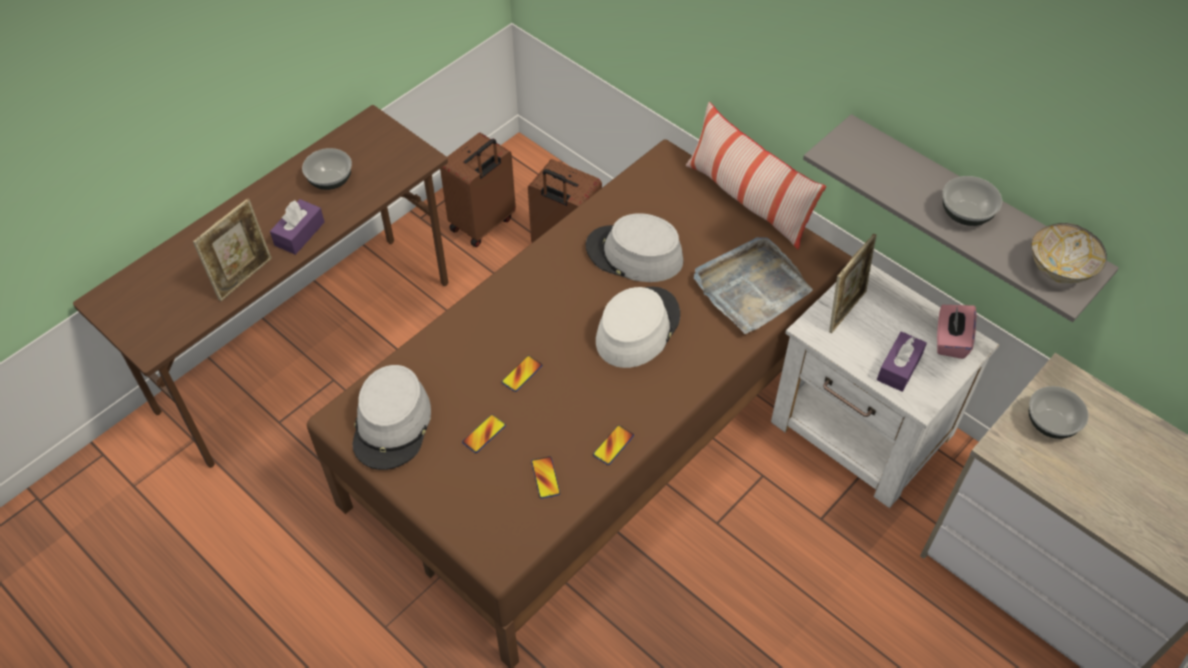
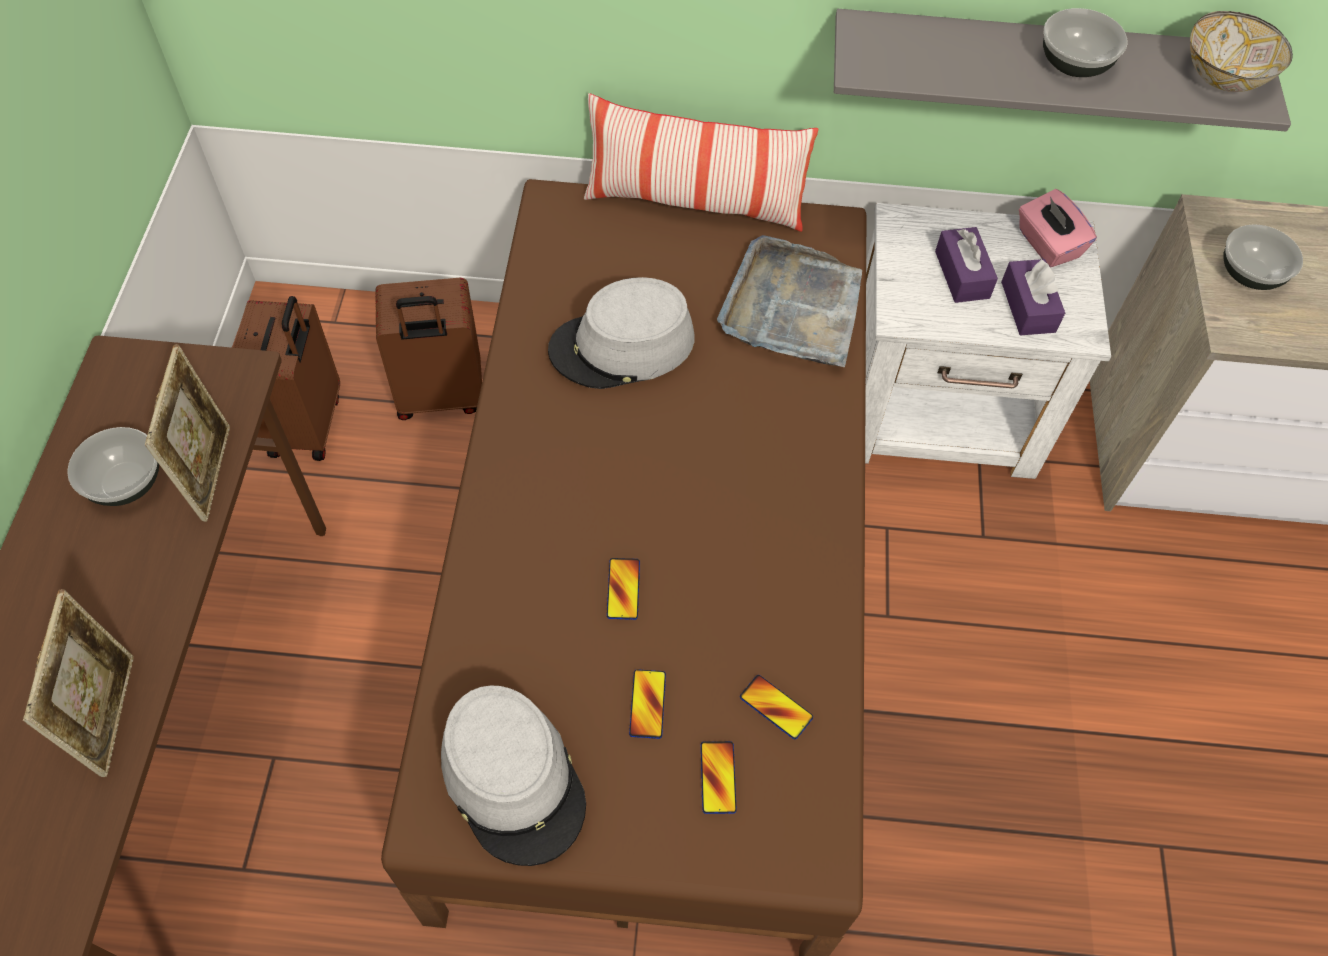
camera: 40 degrees left, 5 degrees up
purple tissue box [270,199,325,255] -> purple tissue box moved to [935,227,998,303]
phone [593,425,634,465] -> phone moved to [701,741,737,814]
white hat [596,287,680,368] -> none
picture frame [829,234,876,333] -> picture frame moved to [145,344,230,522]

